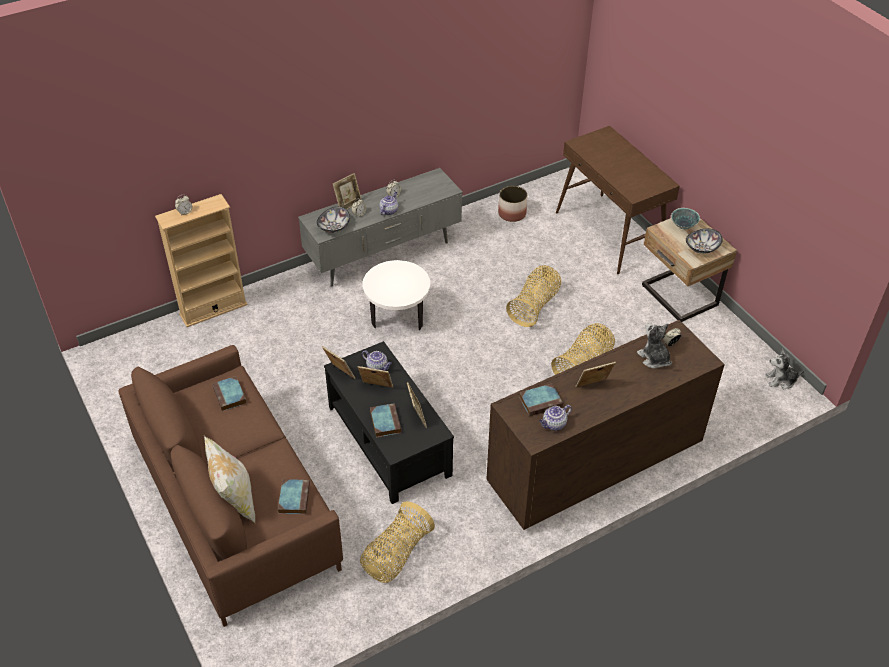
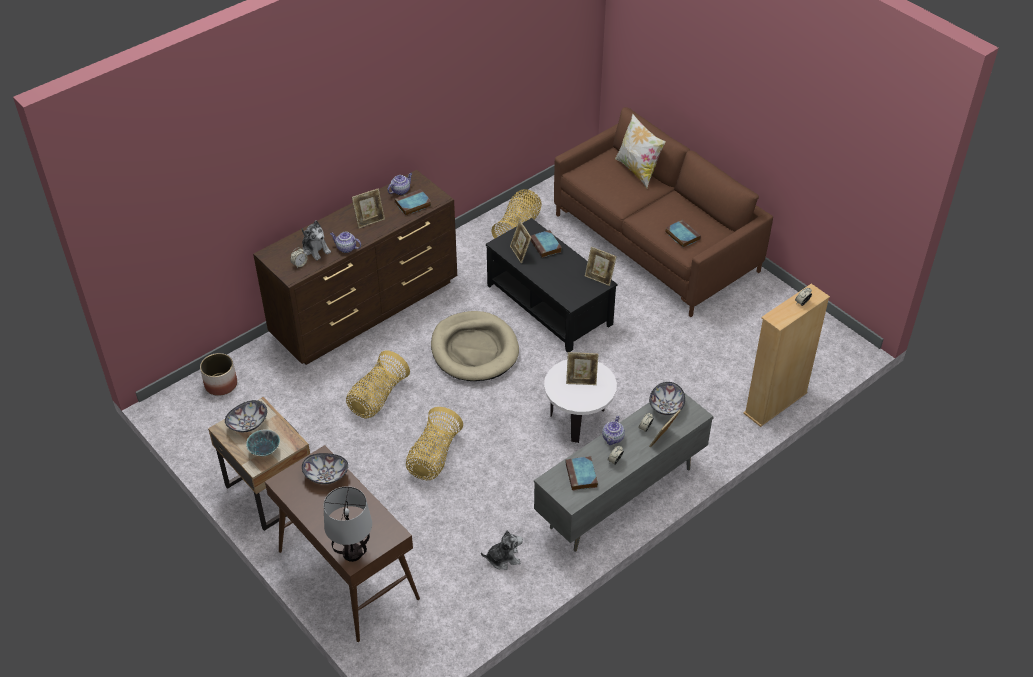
camera: 170 degrees right, 0 degrees up
book [278,479,310,514] -> book moved to [565,456,598,491]
picture frame [358,366,393,388] -> picture frame moved to [566,352,599,385]
teapot [362,350,392,371] -> teapot moved to [330,232,361,253]
planter [498,186,528,222] -> planter moved to [200,353,237,396]
plush toy [766,349,805,390] -> plush toy moved to [481,530,523,570]
none -> bowl [302,453,348,484]
none -> table lamp [324,486,372,562]
none -> beige dog bed [431,311,519,381]

